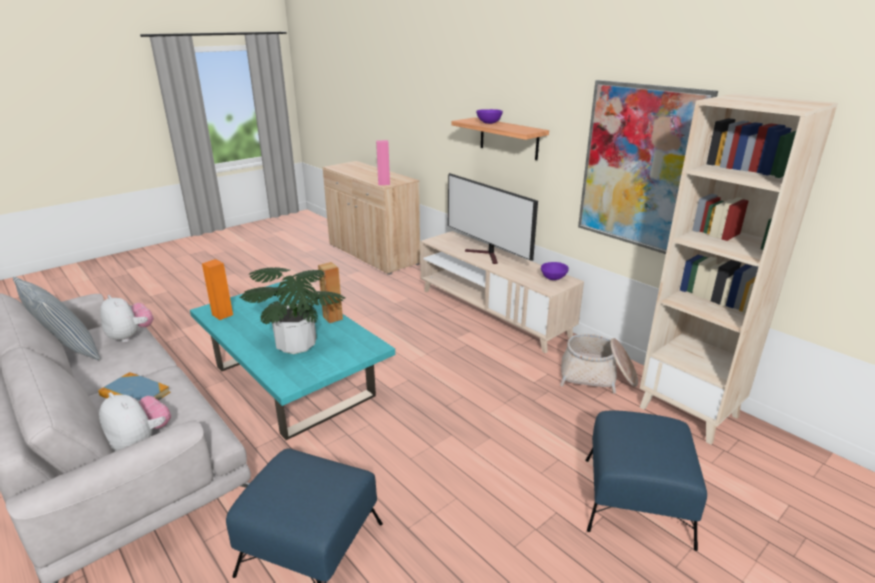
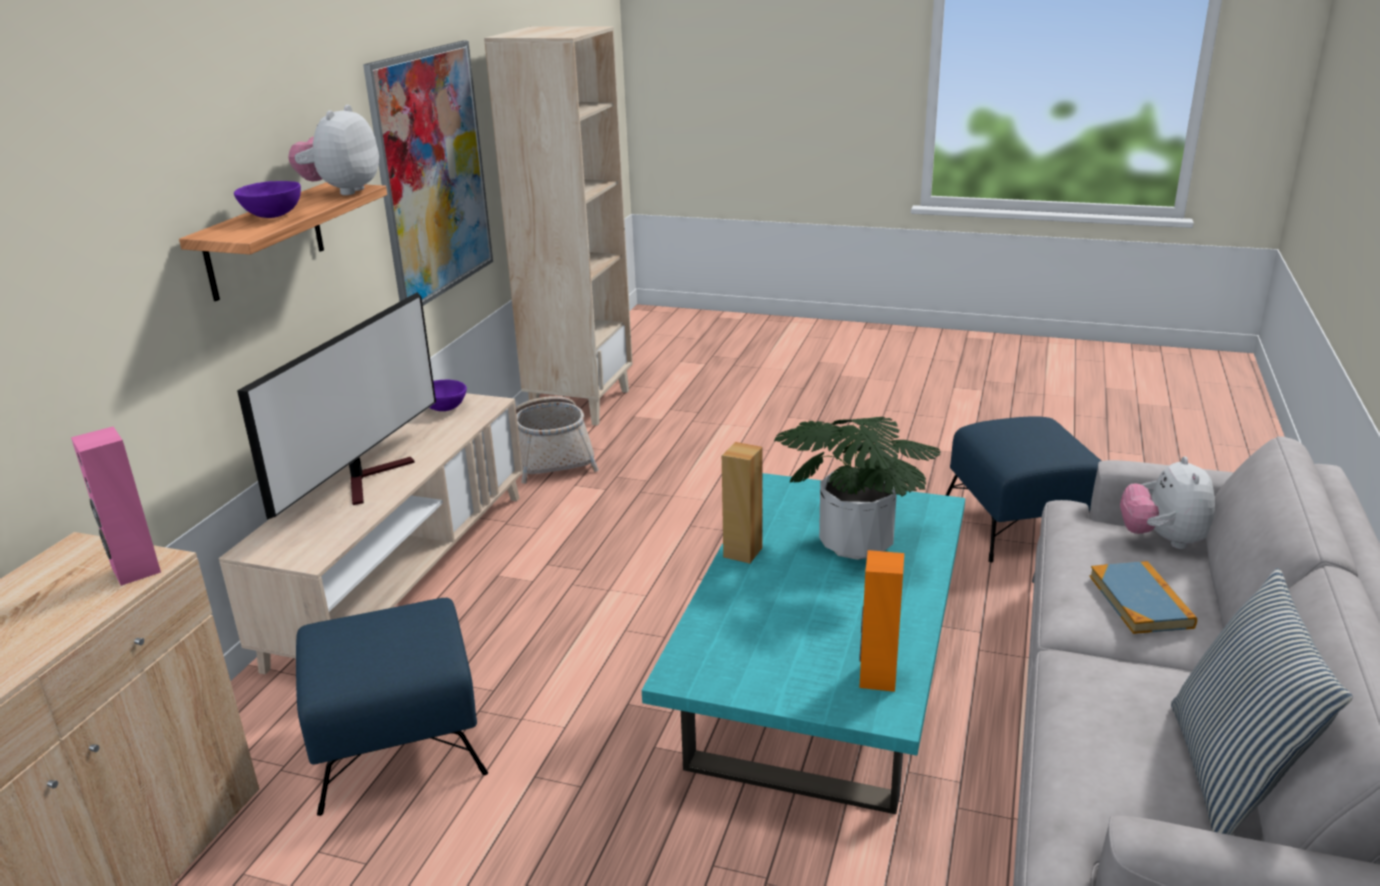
camera: 120 degrees left, 0 degrees up
plush toy [100,295,154,343] -> plush toy moved to [288,105,379,195]
blue ottoman [585,410,707,551] -> blue ottoman moved to [296,598,488,816]

